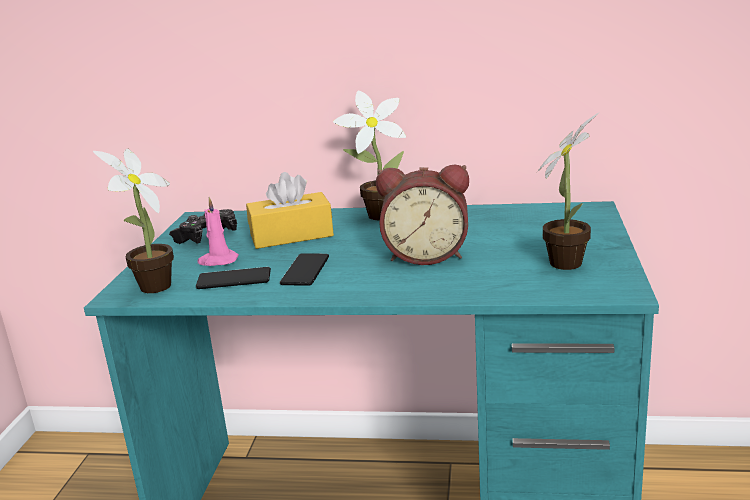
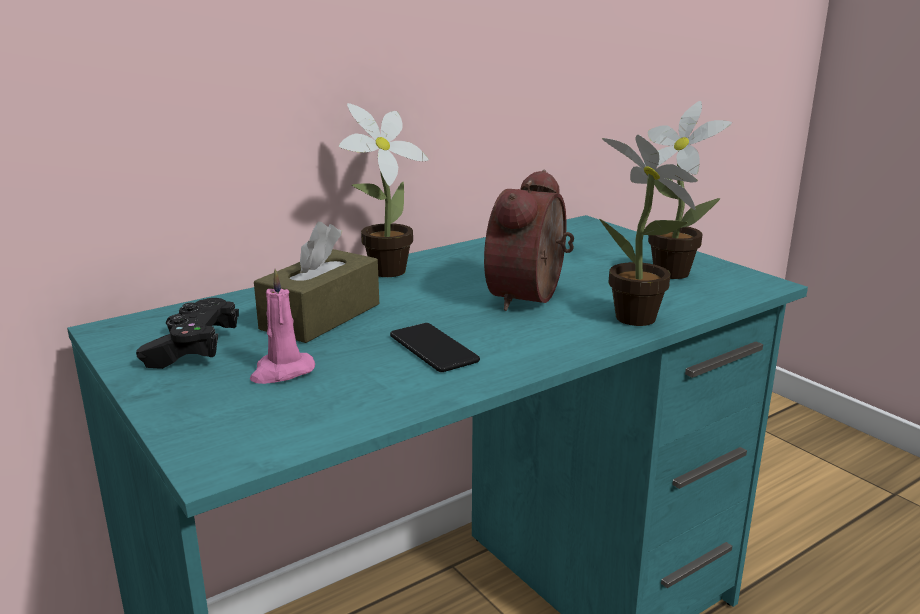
camera: 45 degrees left, 0 degrees up
potted plant [93,149,174,293] -> potted plant moved to [599,135,698,326]
phone [196,267,271,289] -> none
yellow tissue box [246,172,334,249] -> brown tissue box [254,222,379,343]
alarm clock [376,165,469,265] -> alarm clock turned 150 degrees clockwise [484,170,574,311]

